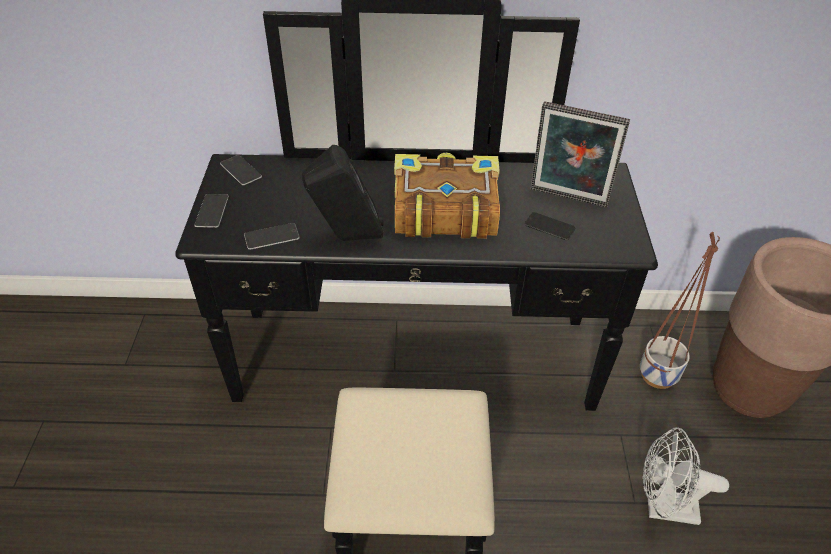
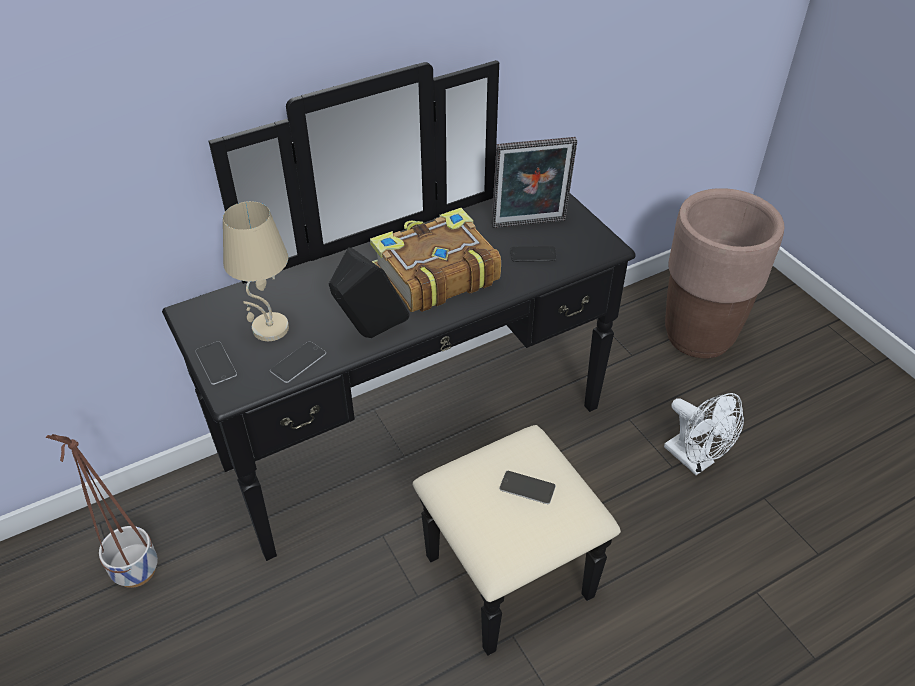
camera: 30 degrees left, 0 degrees up
phone [220,155,262,185] -> phone moved to [499,471,556,504]
planter [640,232,720,389] -> planter moved to [46,434,158,588]
white fan [643,427,729,525] -> white fan turned 105 degrees counterclockwise [664,393,744,475]
none -> beige table lamp [223,201,289,341]

